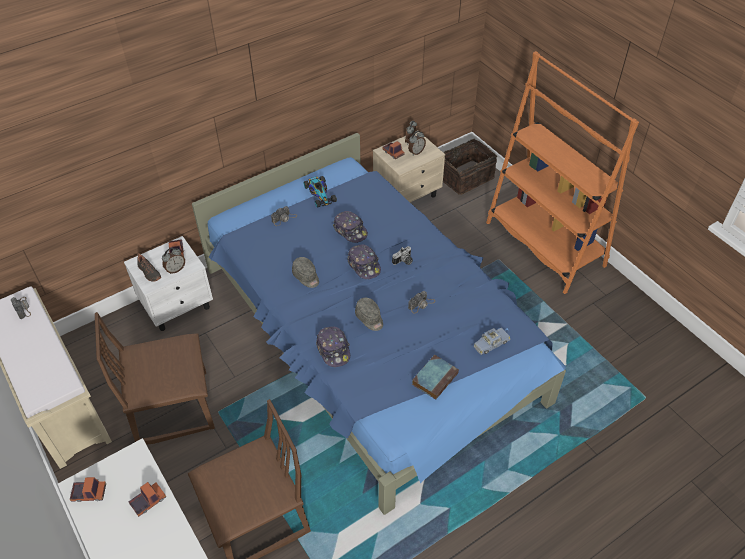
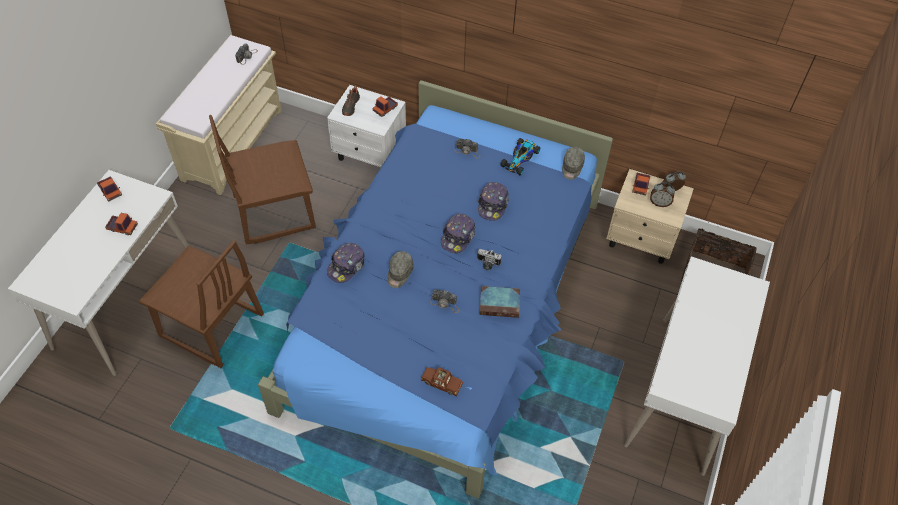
camera: 55 degrees right, 5 degrees up
brown chair [95,312,215,445] -> brown chair turned 60 degrees counterclockwise [209,115,316,245]
alarm clock [162,248,185,274] -> none
grey cap [292,257,319,288] -> grey cap moved to [562,147,585,180]
book [412,355,459,400] -> book moved to [479,286,520,318]
blue toy car [474,327,510,355] -> brown toy car [421,367,463,396]
orange bookcase [486,51,639,294] -> white desk [624,257,770,476]

